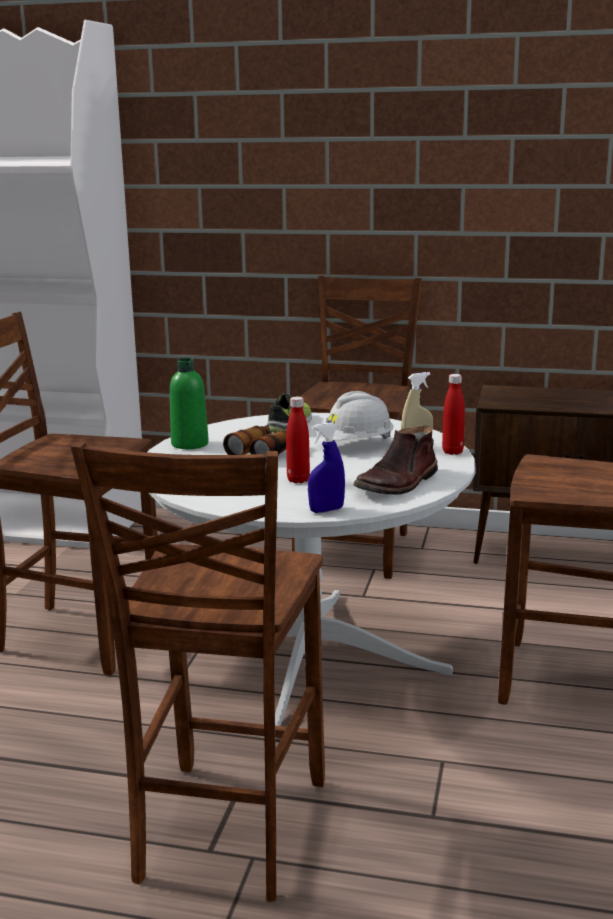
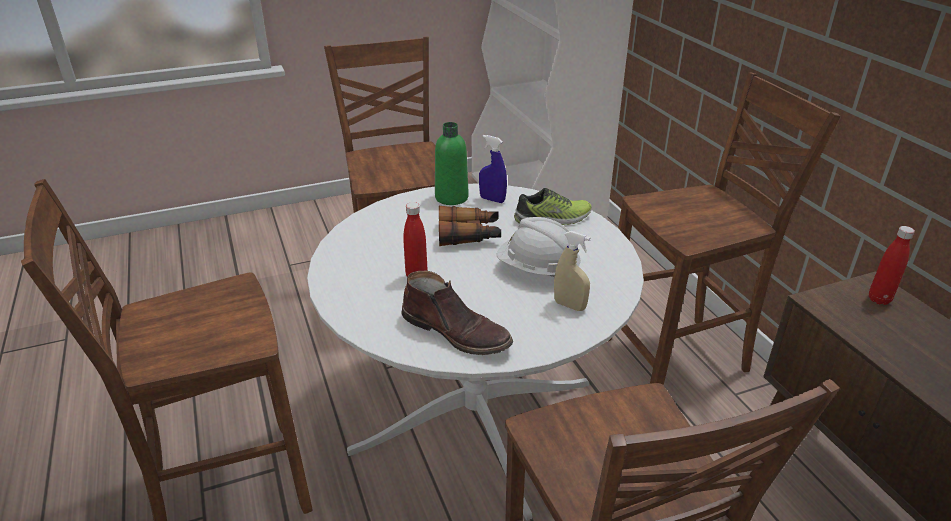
camera: 55 degrees right, 15 degrees up
blue spray bottle [308,423,345,513] -> blue spray bottle moved to [479,135,507,203]
brown boot [353,425,438,495] -> brown boot turned 150 degrees counterclockwise [402,271,513,355]
red bottle [442,374,465,455] -> red bottle moved to [869,226,915,305]

